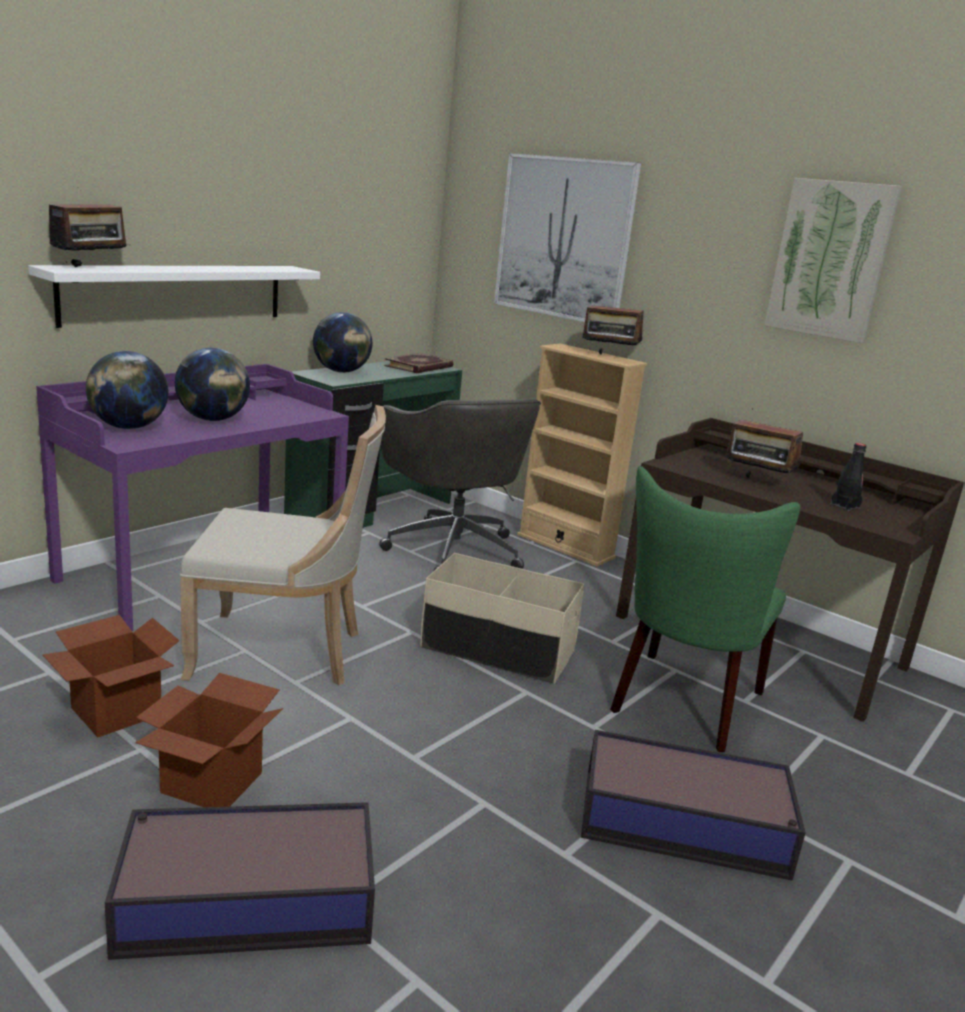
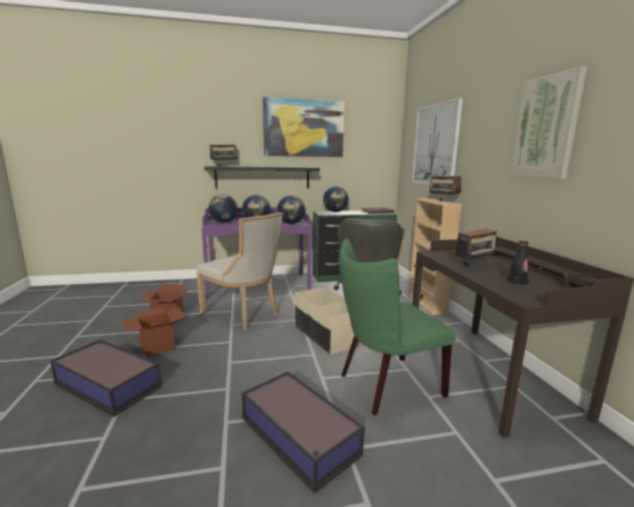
camera: 40 degrees right, 5 degrees down
white shelf [28,265,320,328] -> black shelf [204,166,320,188]
radio [726,408,803,478] -> radio turned 105 degrees counterclockwise [453,224,499,266]
none -> picture [263,97,344,157]
none -> globe [277,195,305,224]

